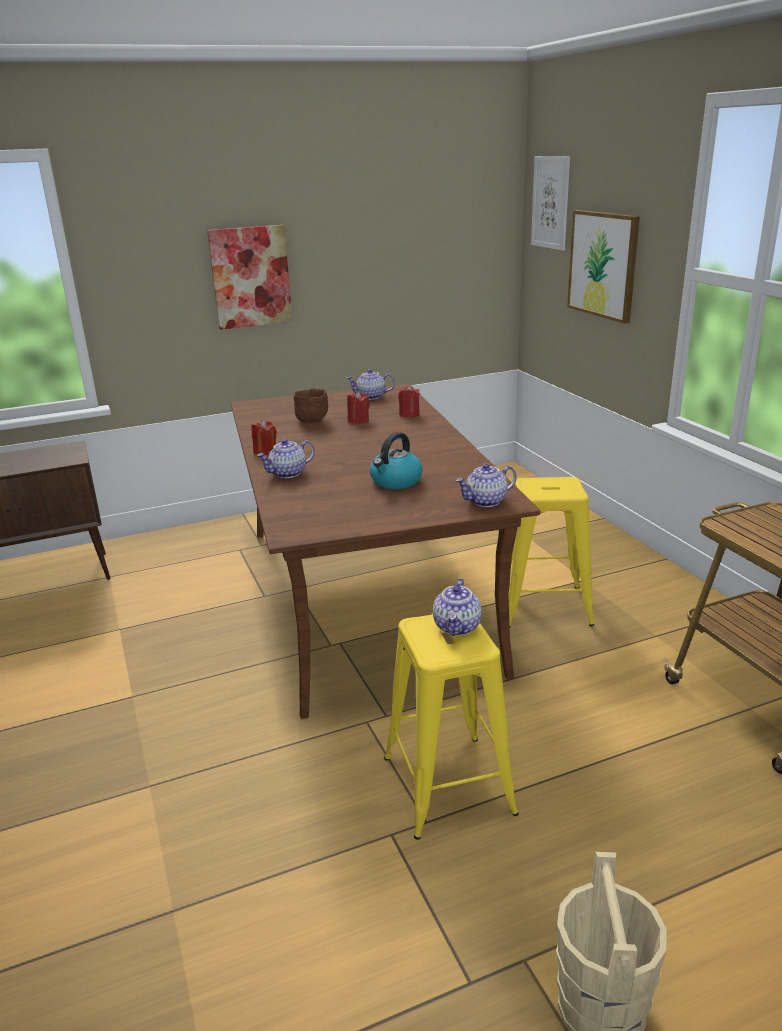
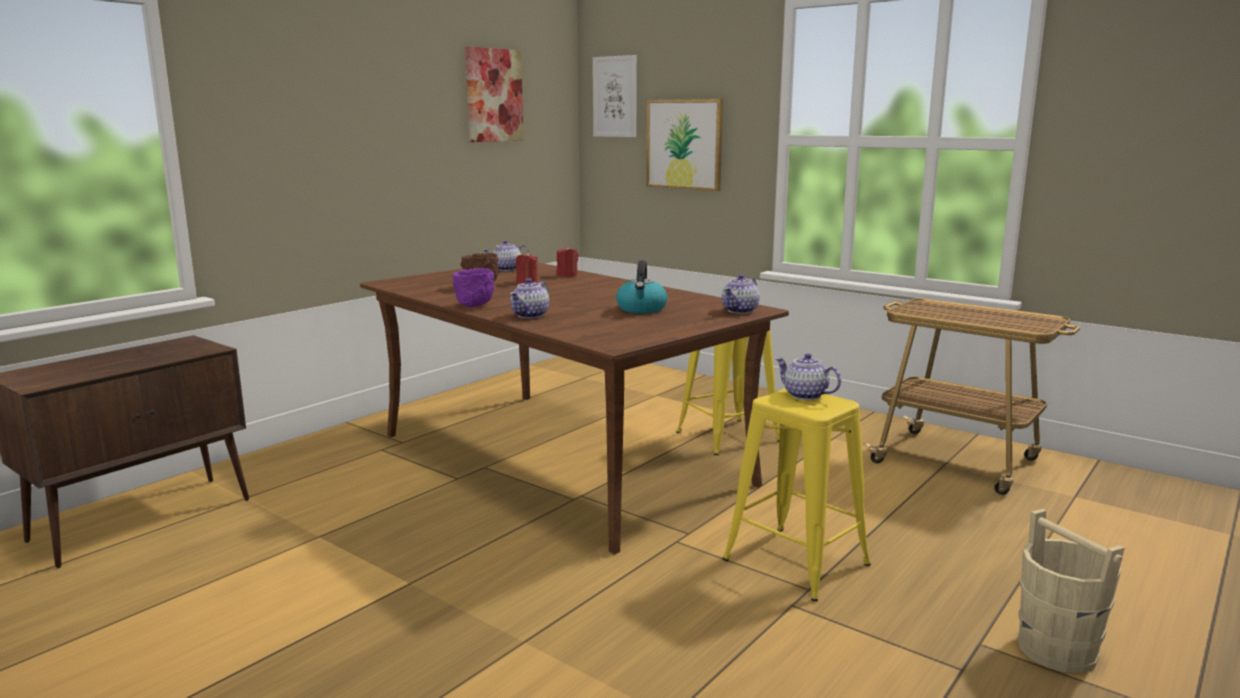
camera: 30 degrees left, 10 degrees down
picture [207,225,293,330] -> picture moved to [465,46,524,142]
red candle [251,420,277,455] -> purple bowl [452,268,494,307]
teapot [433,578,482,636] -> teapot turned 150 degrees clockwise [776,353,841,400]

